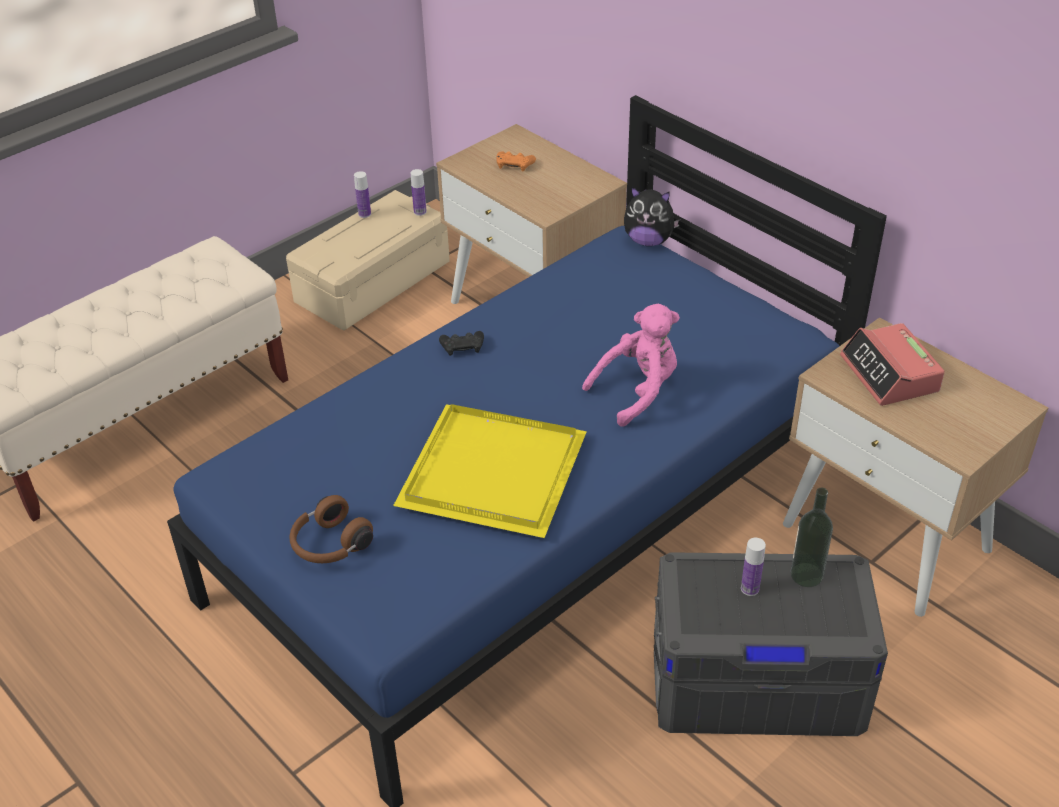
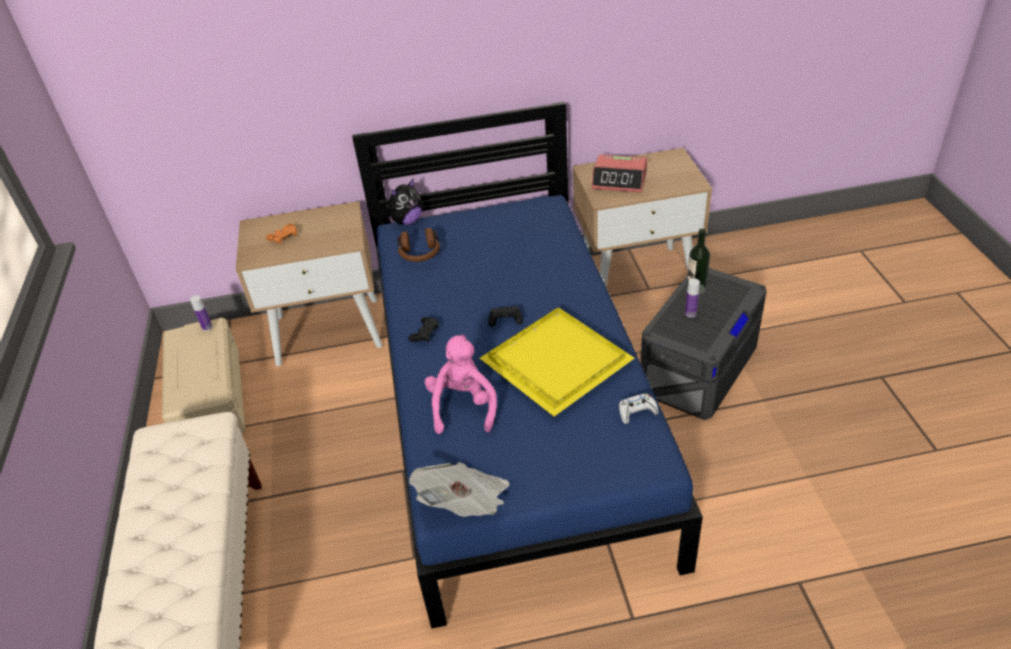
camera: 55 degrees left, 0 degrees up
brown headphones [289,495,373,563] -> brown headphones moved to [397,228,440,262]
bottle [354,171,371,218] -> none
pink plush toy [582,304,680,427] -> pink plush toy moved to [425,335,497,434]
none -> newspaper [409,462,510,517]
none -> black game controller [488,306,523,327]
none -> white game controller [619,394,659,424]

